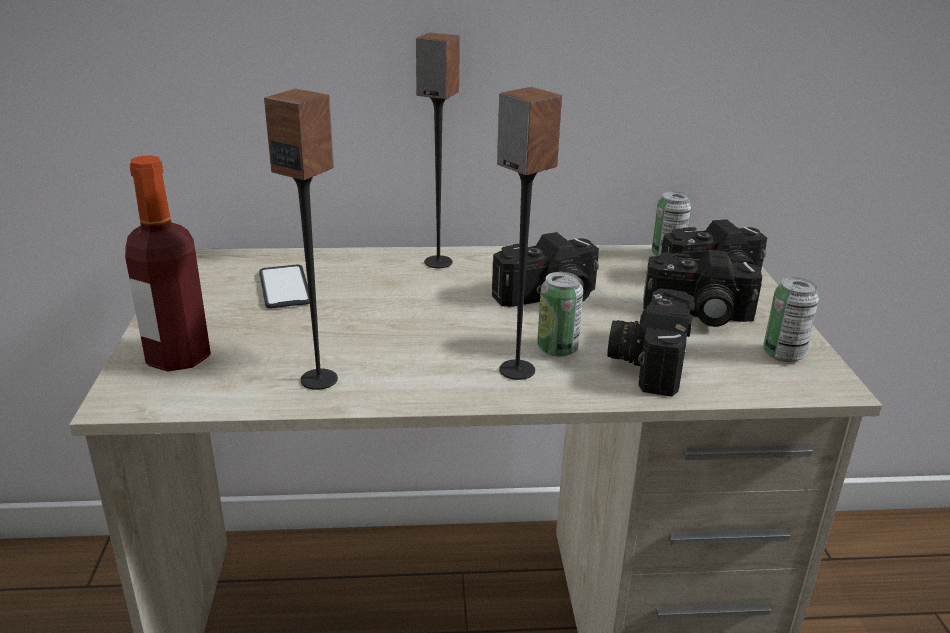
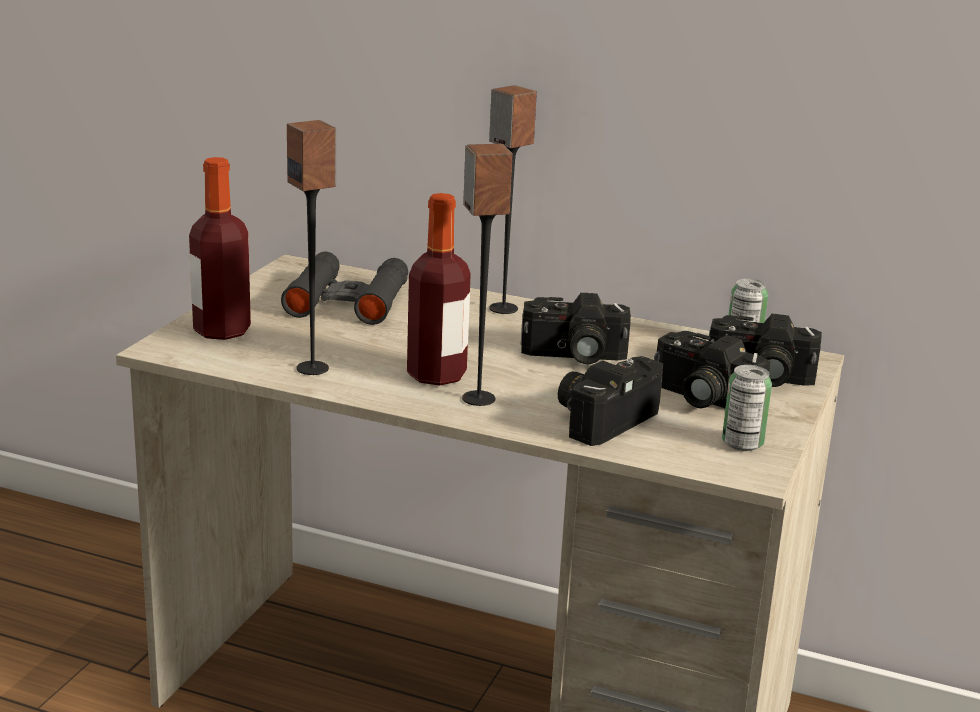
camera: 25 degrees right, 5 degrees down
phone [259,265,310,308] -> black binoculars [281,252,408,325]
can [537,272,583,357] -> none
none -> bottle [407,193,471,386]

